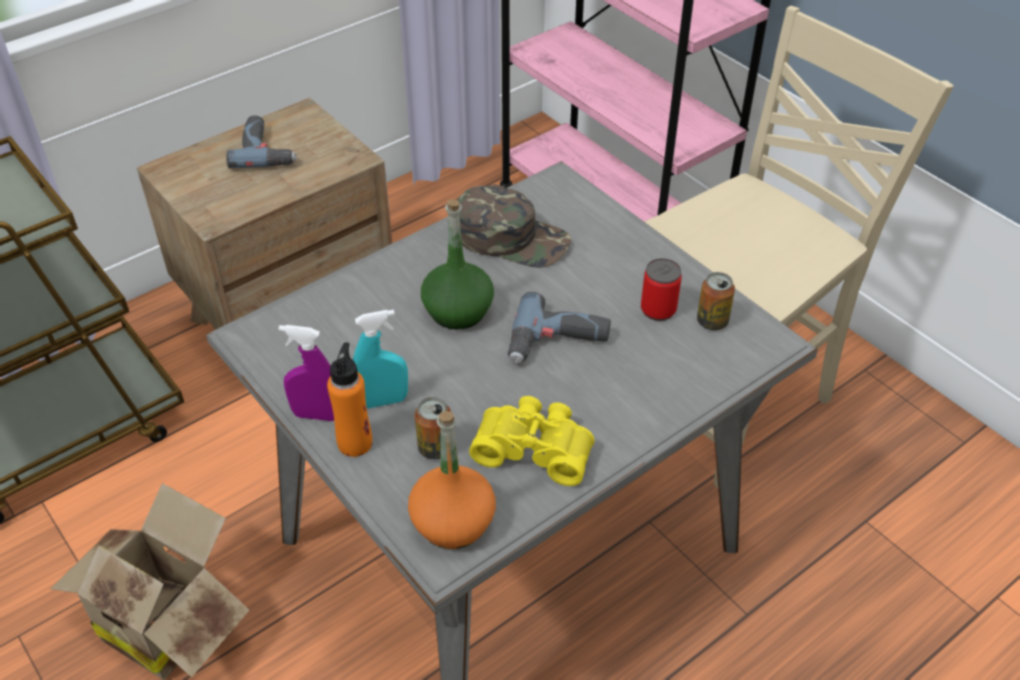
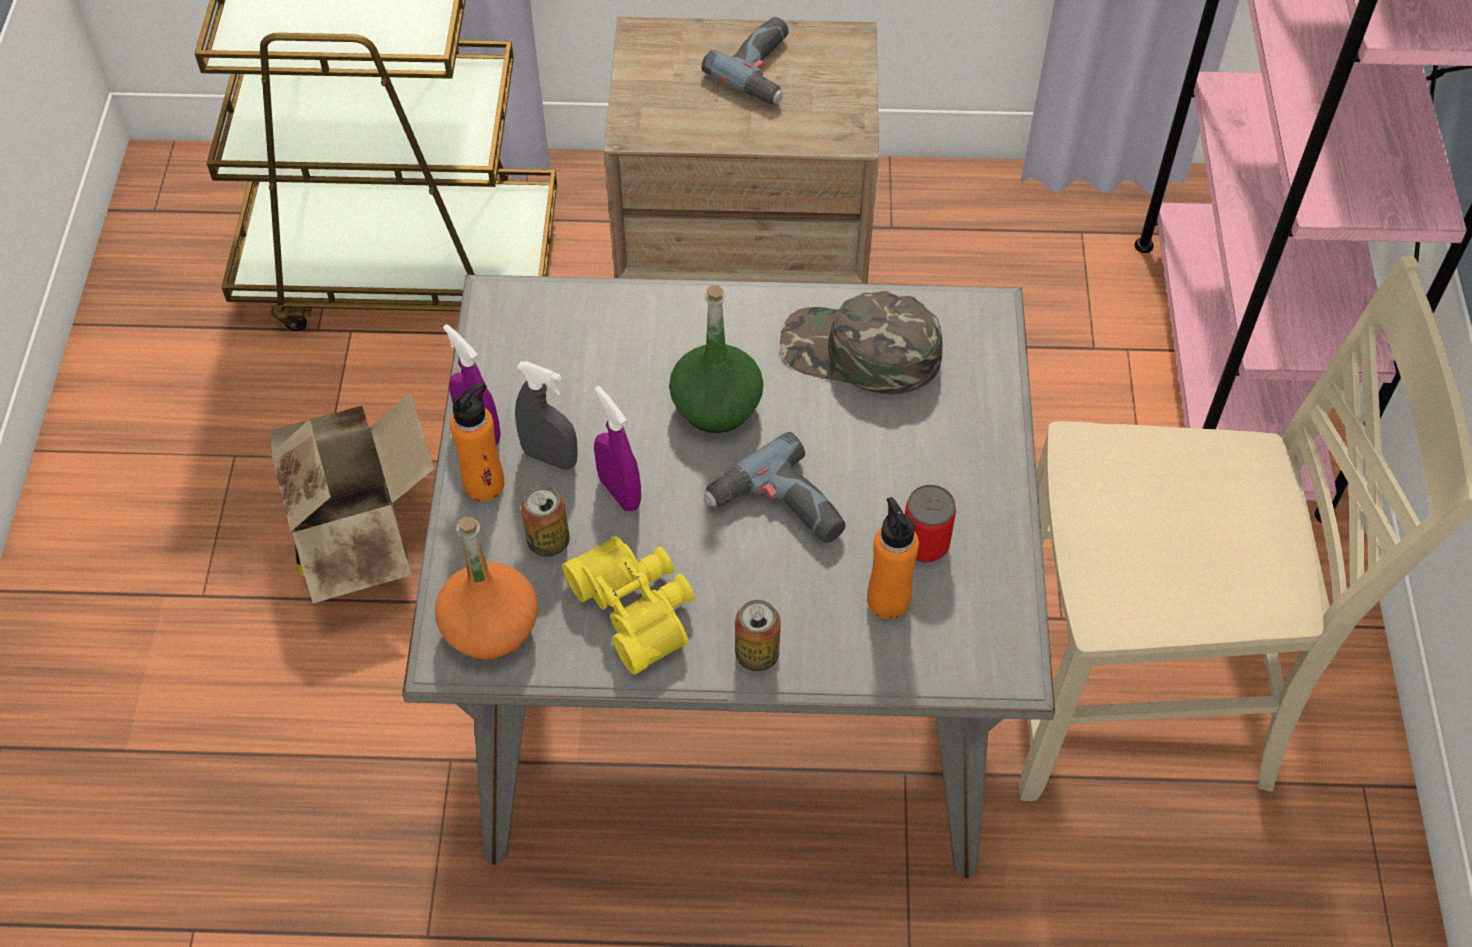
camera: 40 degrees right, 10 degrees up
turquoise spray bottle [353,310,408,408] -> grey spray bottle [515,361,577,470]
green cap [457,184,571,268] -> green cap turned 135 degrees clockwise [780,291,943,394]
can [697,272,735,330] -> can moved to [735,600,781,671]
none -> purple spray bottle [594,386,641,511]
none -> orange bottle [867,497,919,619]

